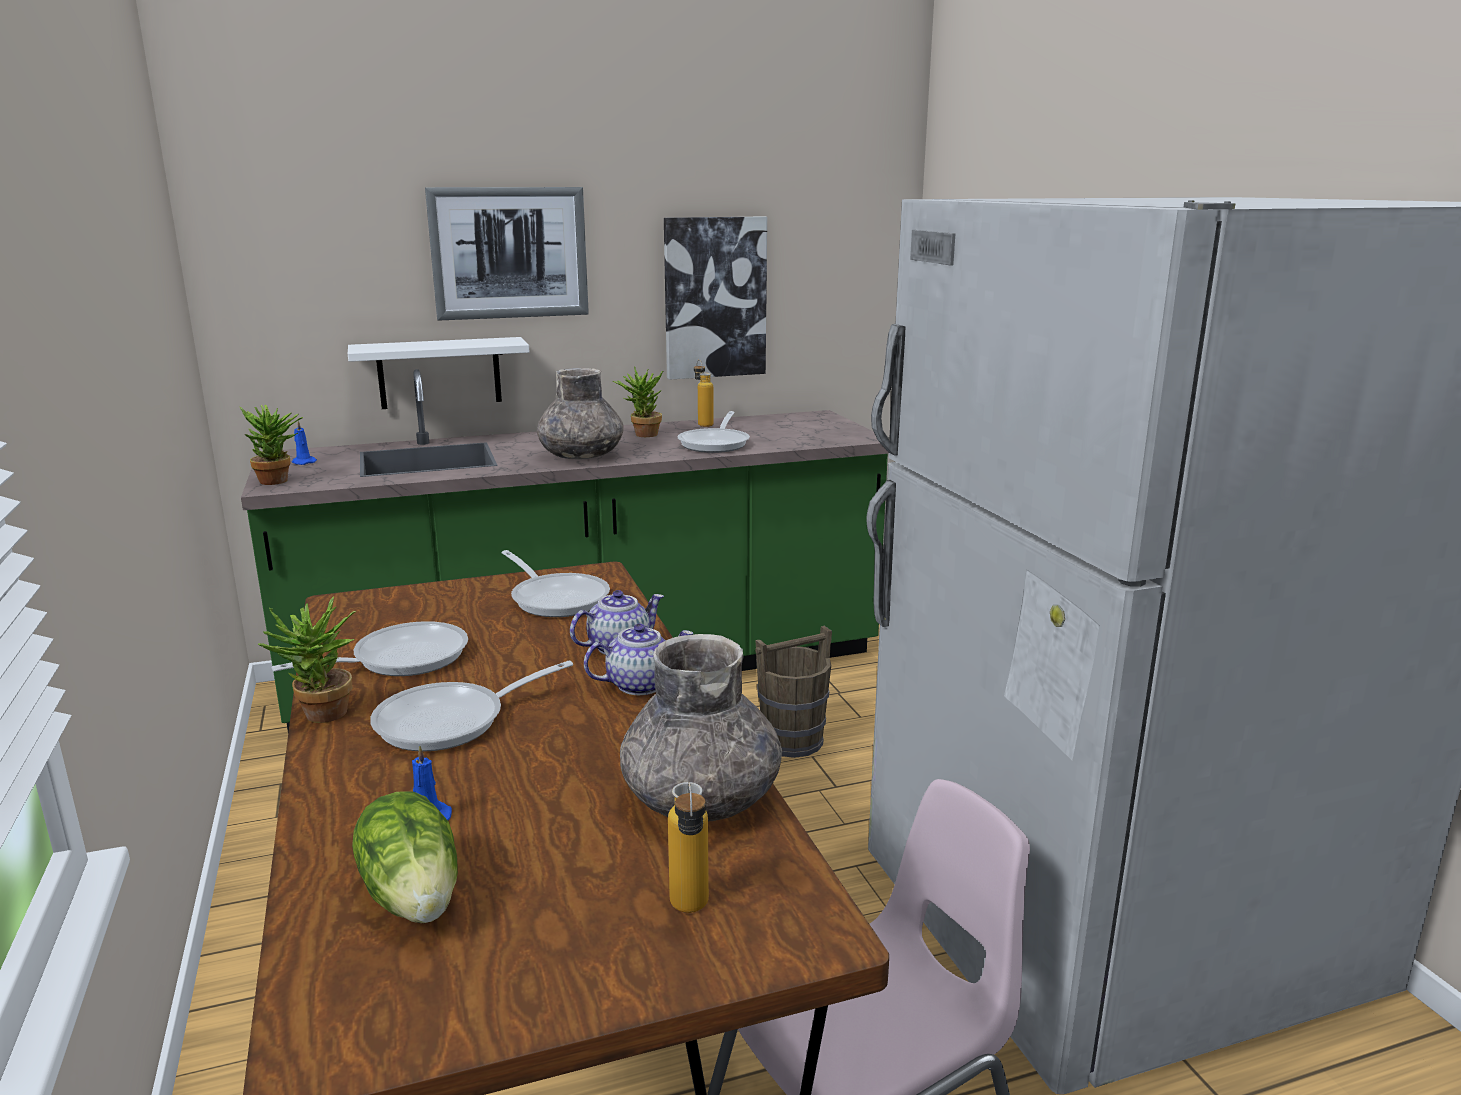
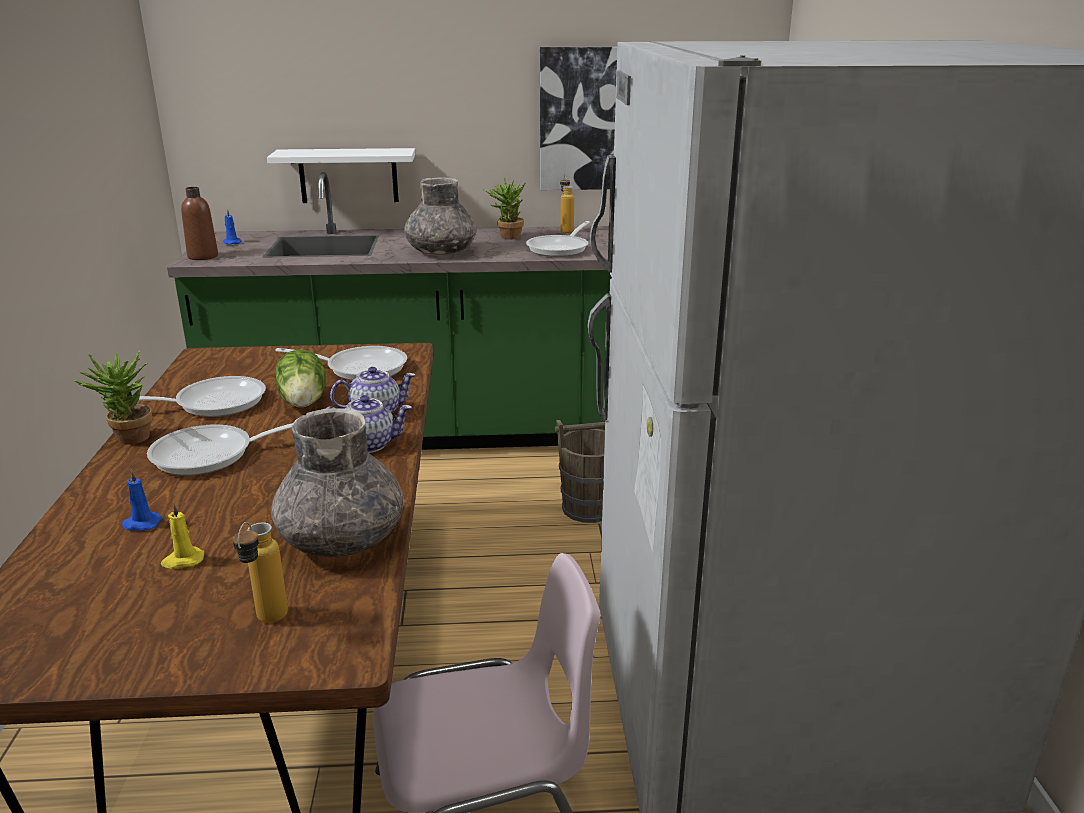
camera: 15 degrees right, 5 degrees up
potted plant [240,405,303,485] -> brown bottle [181,187,218,260]
lettuce [352,792,458,923] -> lettuce moved to [276,349,326,407]
picture [425,187,589,320] -> none
frying pan [501,550,610,617] -> frying pan turned 60 degrees counterclockwise [275,346,407,381]
none -> yellow candle [161,502,204,569]

